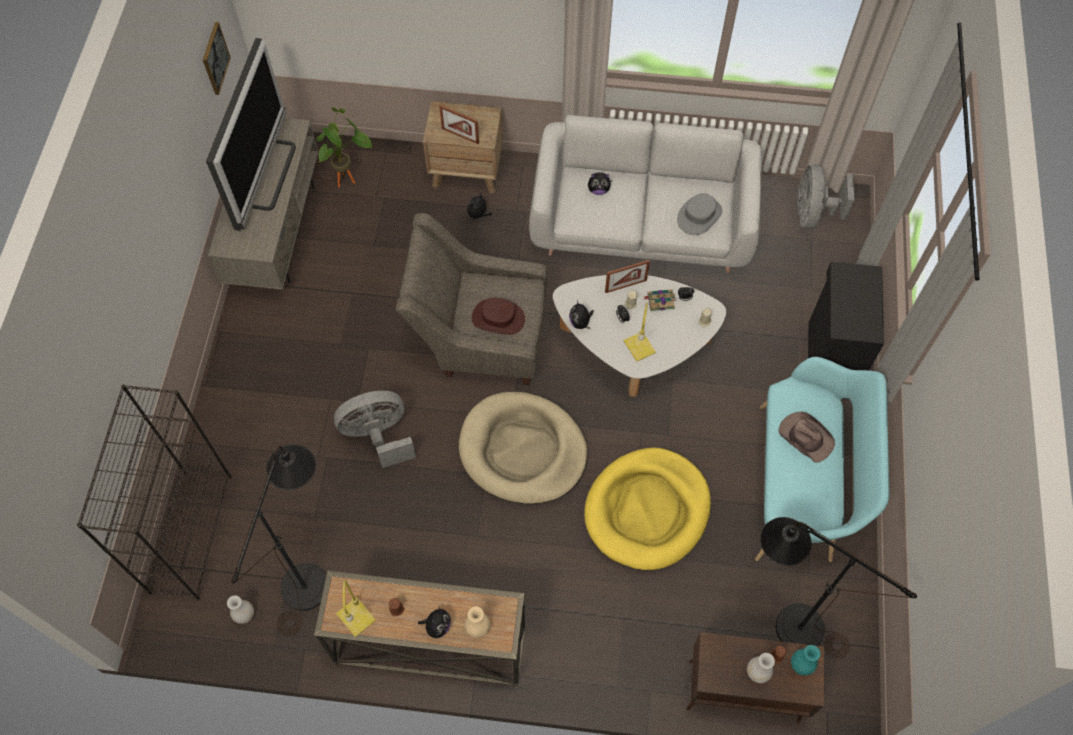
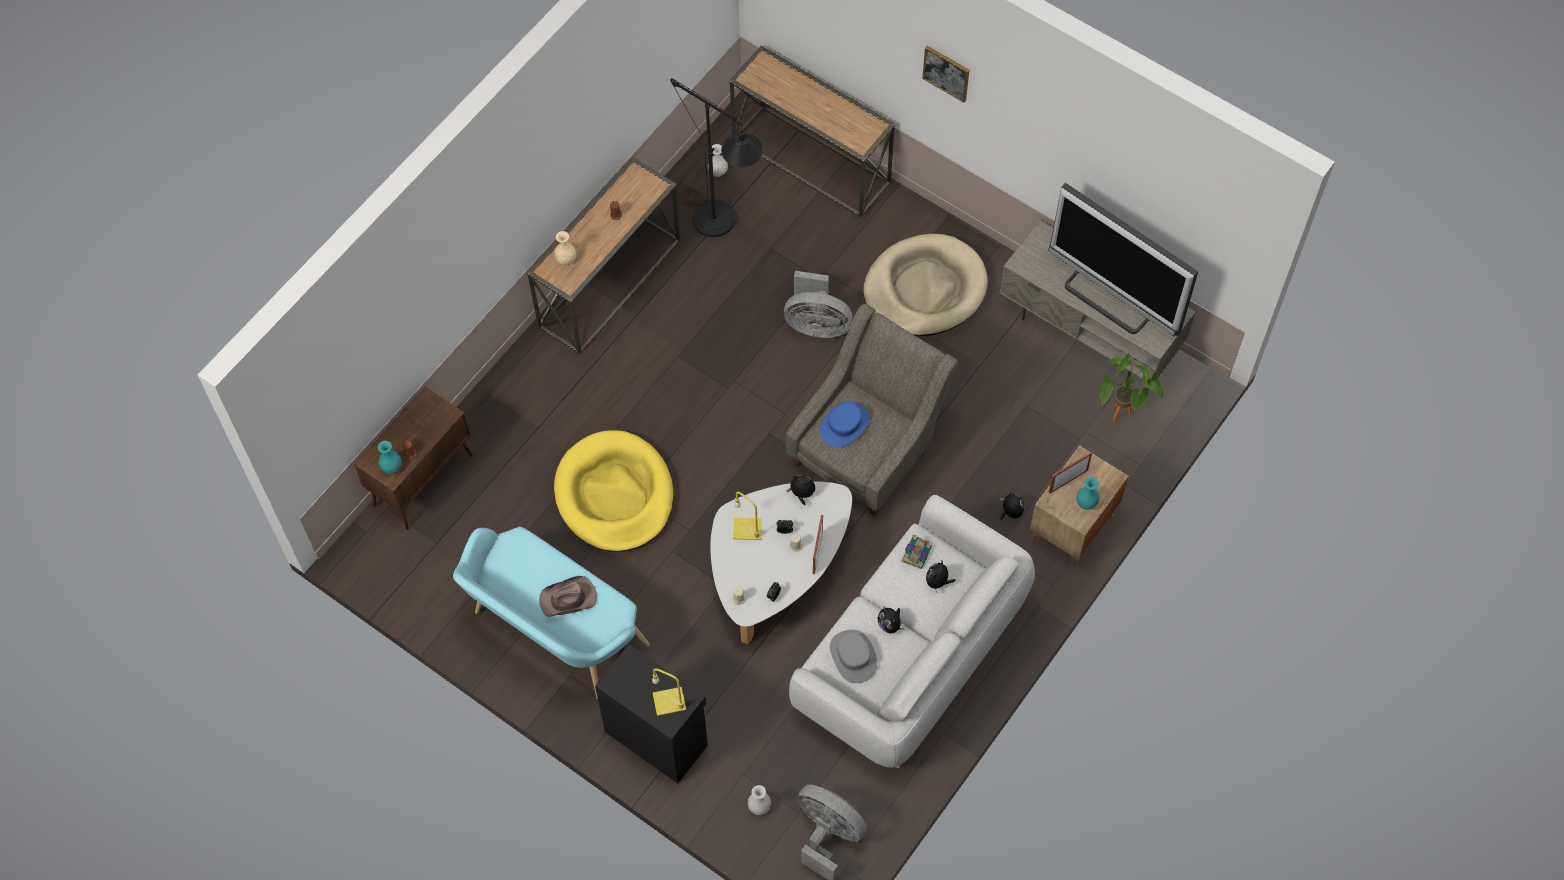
camera: 120 degrees right, 0 degrees up
black bookcase [77,384,231,600] -> console table [729,46,896,217]
picture [203,22,231,95] -> picture moved to [922,46,969,103]
grey fan [334,391,416,468] -> grey fan turned 90 degrees clockwise [784,271,852,338]
yellow table lamp [336,580,376,637] -> yellow table lamp moved to [652,668,686,716]
plush toy [418,607,451,638] -> plush toy moved to [877,607,904,633]
beige dog bed [459,392,588,504] -> beige dog bed moved to [863,234,988,337]
brown hat [472,298,525,335] -> blue hat [820,401,870,448]
book [644,289,676,311] -> book moved to [901,534,932,569]
white vase [747,653,775,683] -> white vase moved to [748,785,771,815]
black floor lamp [760,517,917,658] -> none
none -> turquoise vase [1076,477,1099,510]

